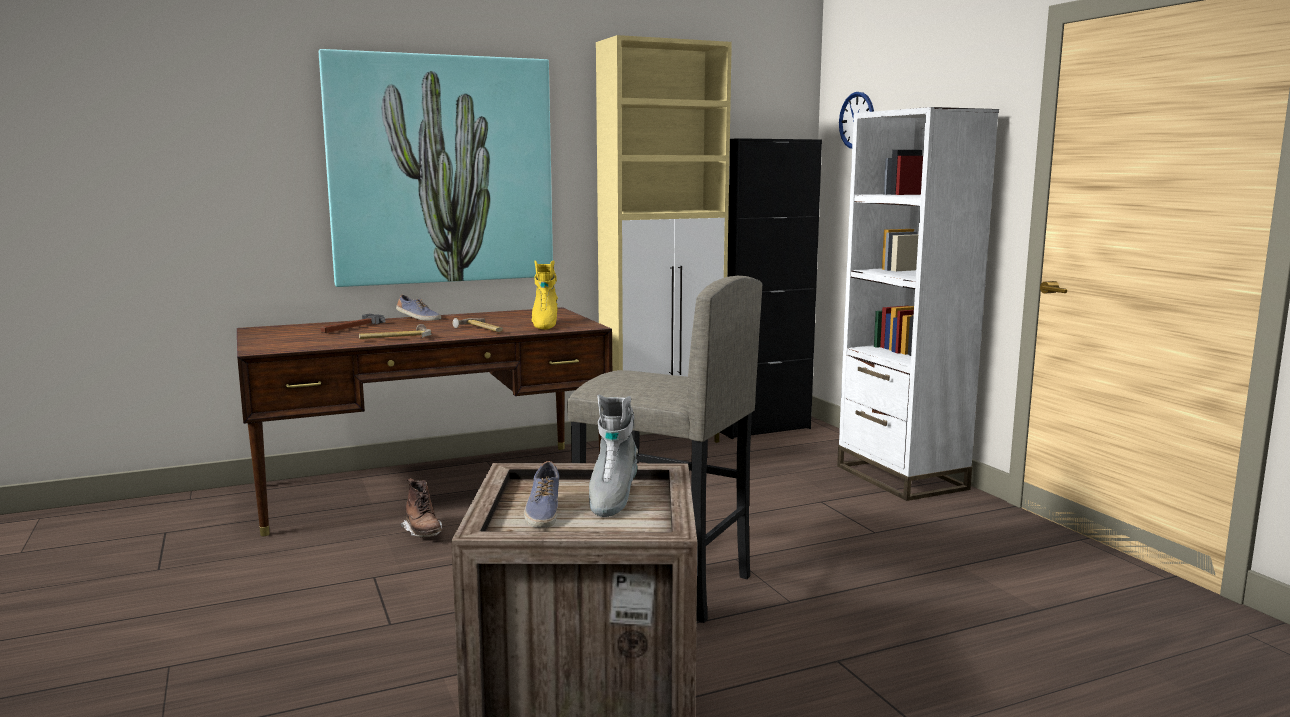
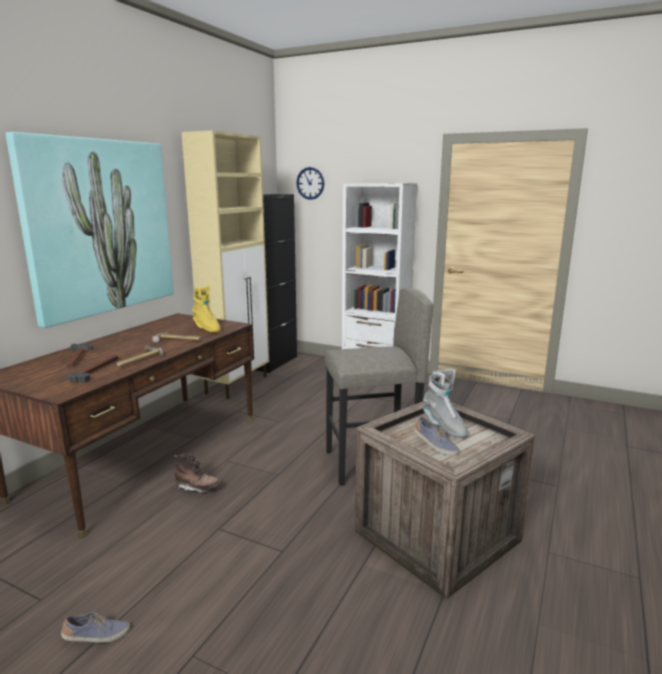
camera: 40 degrees left, 5 degrees up
shoe [396,295,441,321] -> shoe moved to [61,612,130,643]
none -> hammer [67,355,118,383]

